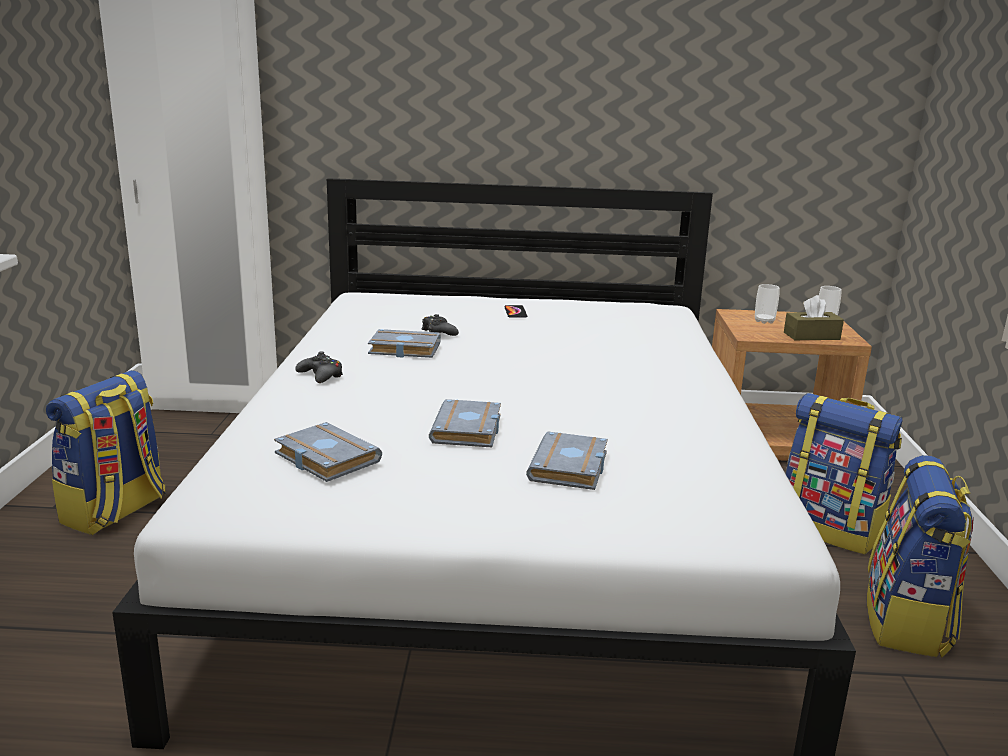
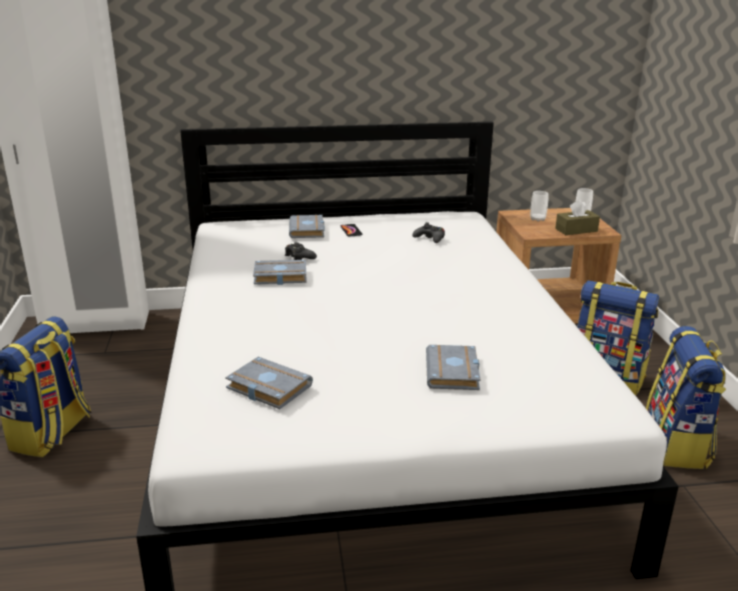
camera: 10 degrees left, 5 degrees up
black game controller [295,351,343,383] -> black game controller moved to [413,222,445,243]
grey book [429,399,501,447] -> grey book moved to [289,215,324,238]

